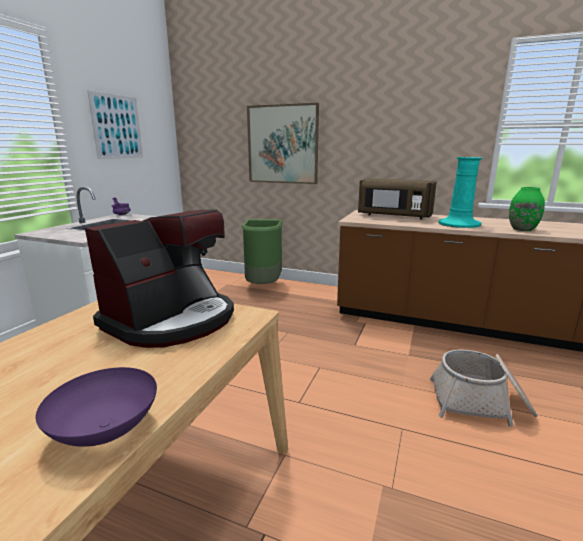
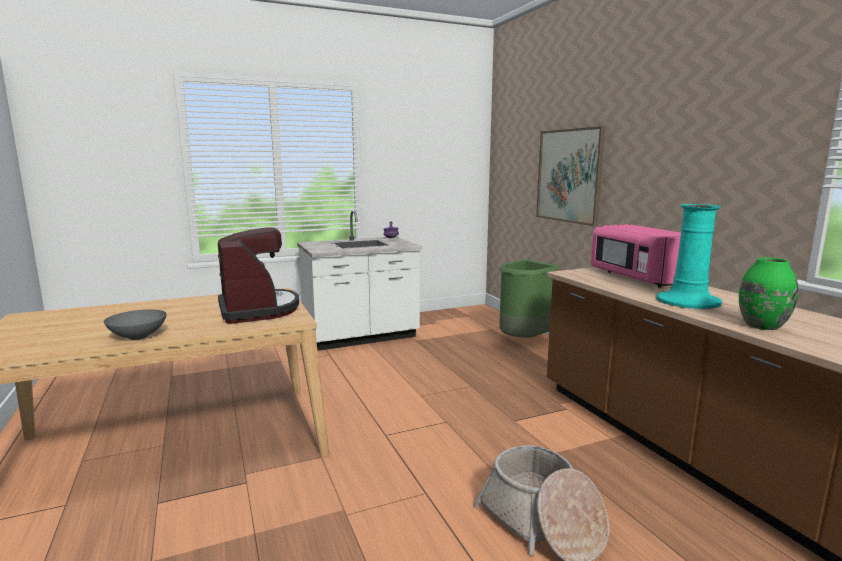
camera: 45 degrees right, 5 degrees down
purple bowl [35,367,157,447] -> grey bowl [104,309,167,340]
coffee machine [85,210,234,348] -> coffee machine turned 105 degrees counterclockwise [218,227,299,324]
picture [87,90,143,159] -> none
brown microwave [358,178,437,219] -> pink microwave [591,224,681,288]

